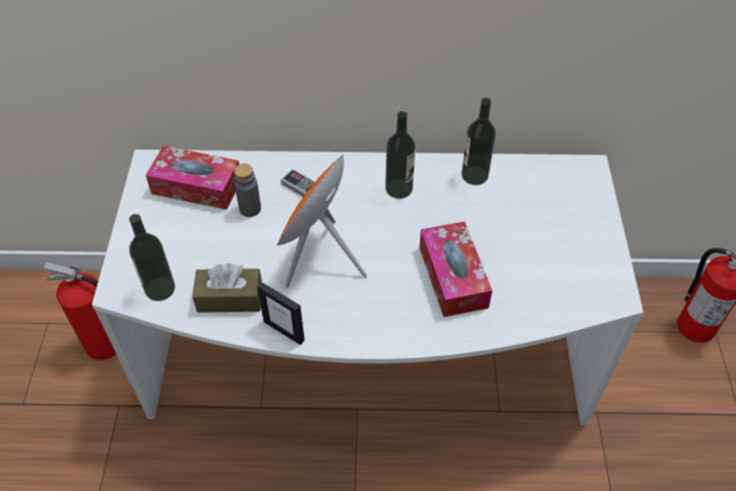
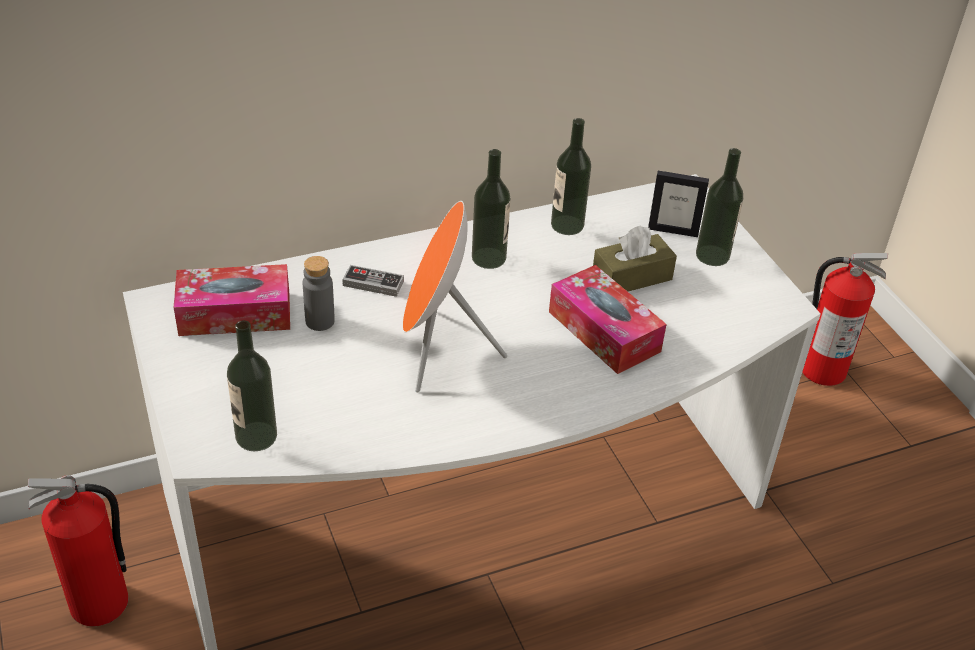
camera: 25 degrees left, 10 degrees down
brown tissue box [192,263,262,313] -> brown tissue box moved to [593,225,677,292]
picture frame [257,282,305,345] -> picture frame moved to [648,171,709,237]
none -> bottle [696,148,744,266]

